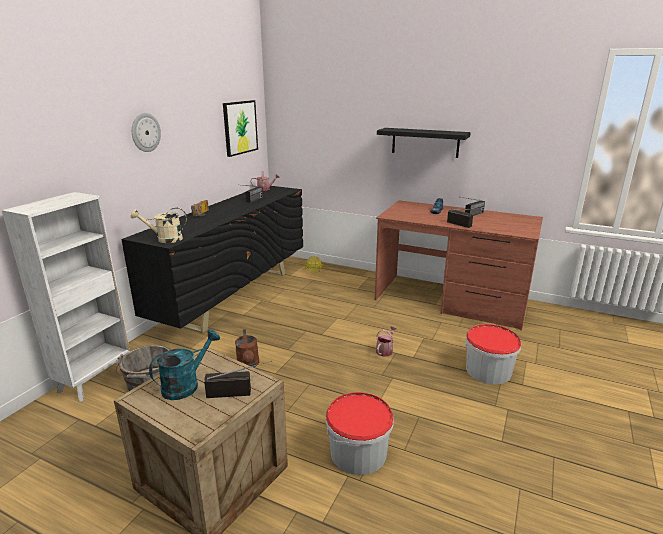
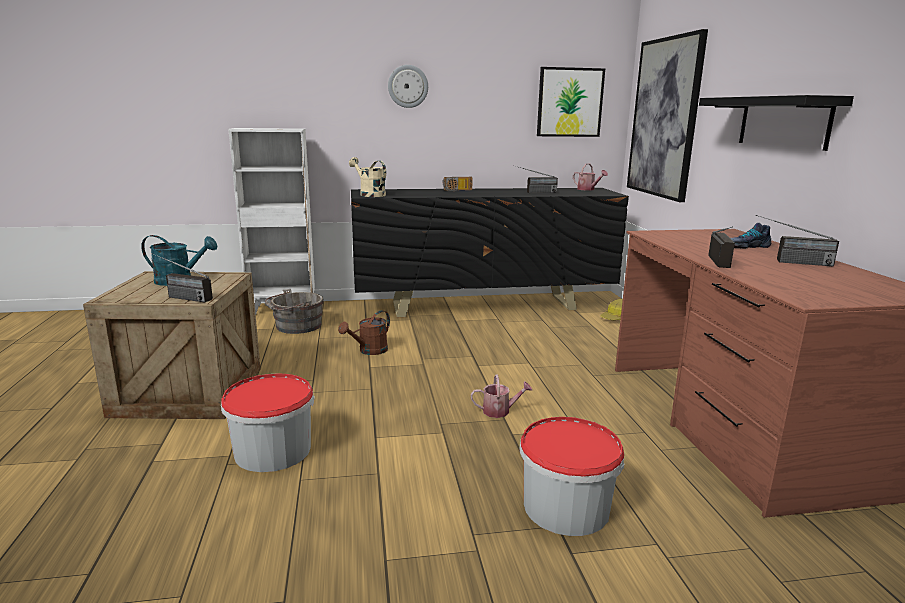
camera: 55 degrees right, 5 degrees down
radio [204,361,272,398] -> radio turned 150 degrees clockwise [151,253,213,303]
none -> picture [627,29,708,202]

